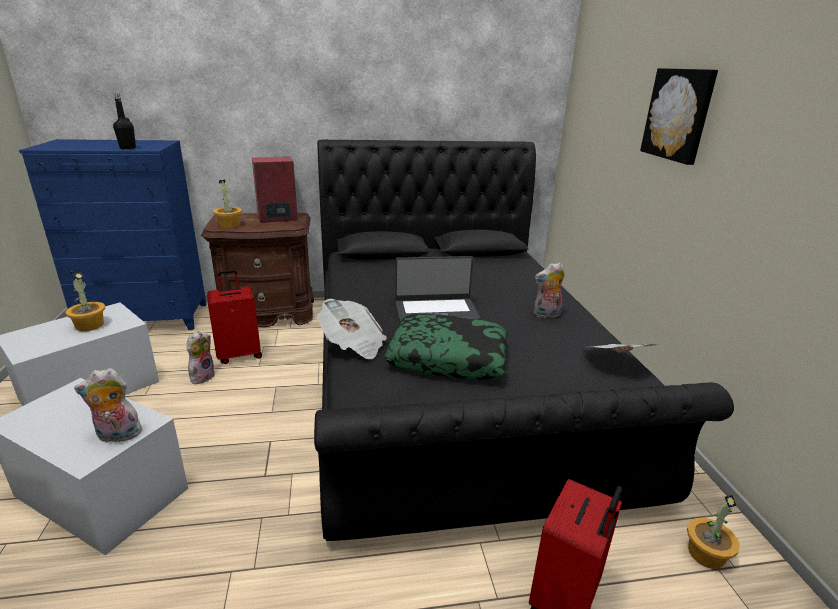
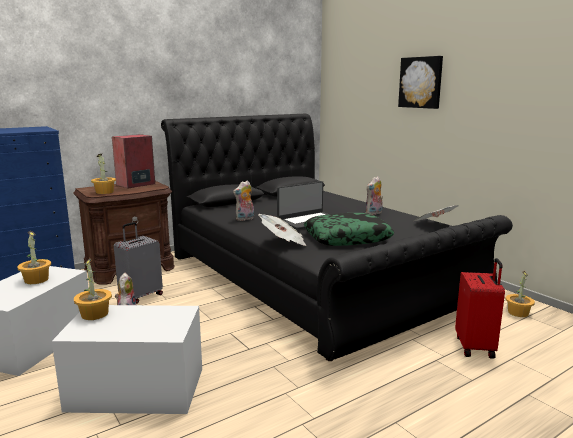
camera: 25 degrees left, 10 degrees down
plush toy [74,368,142,443] -> plush toy moved to [233,181,254,221]
black bottle [113,93,136,149] -> none
red suitcase [207,270,262,364] -> grey suitcase [114,222,163,304]
none -> potted plant [74,258,112,320]

